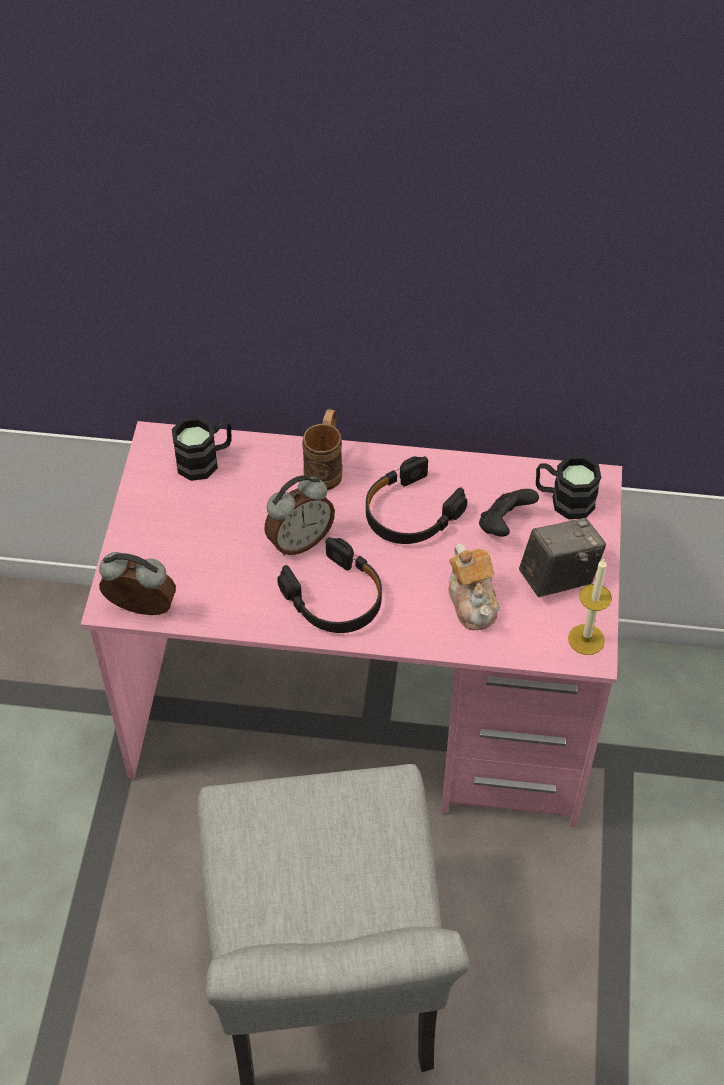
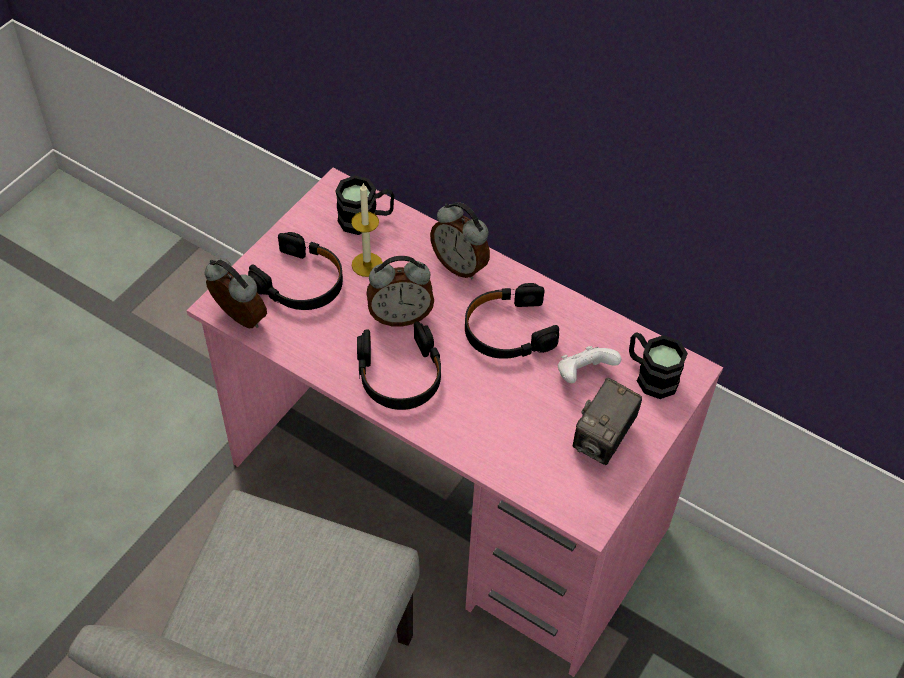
camera: 25 degrees right, 0 degrees up
brown mug [302,409,343,490] -> alarm clock [430,202,490,280]
teapot [448,544,499,630] -> none
black game controller [479,489,539,537] -> white game controller [558,346,621,383]
camera [519,518,606,597] -> camera turned 120 degrees clockwise [573,378,642,465]
candle [568,559,612,655] -> candle moved to [351,182,383,277]
none -> black headphones [248,232,343,310]

